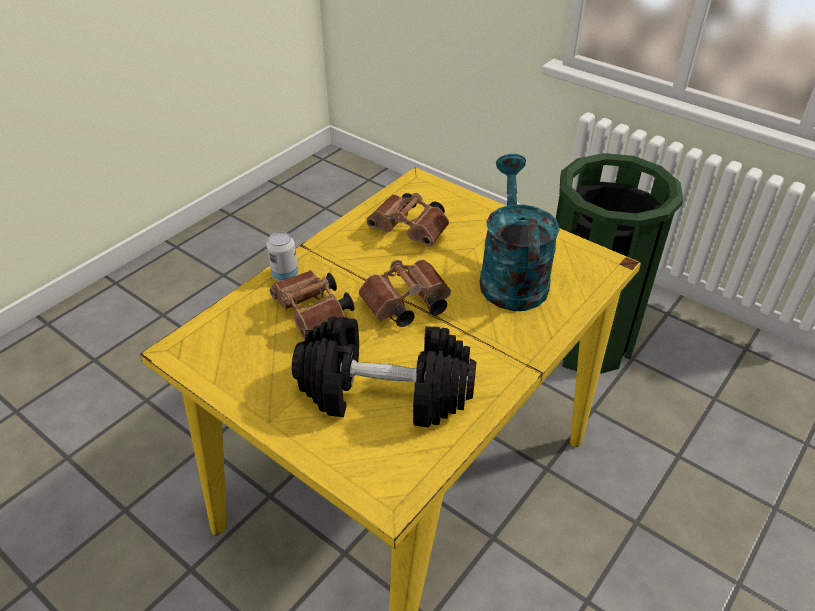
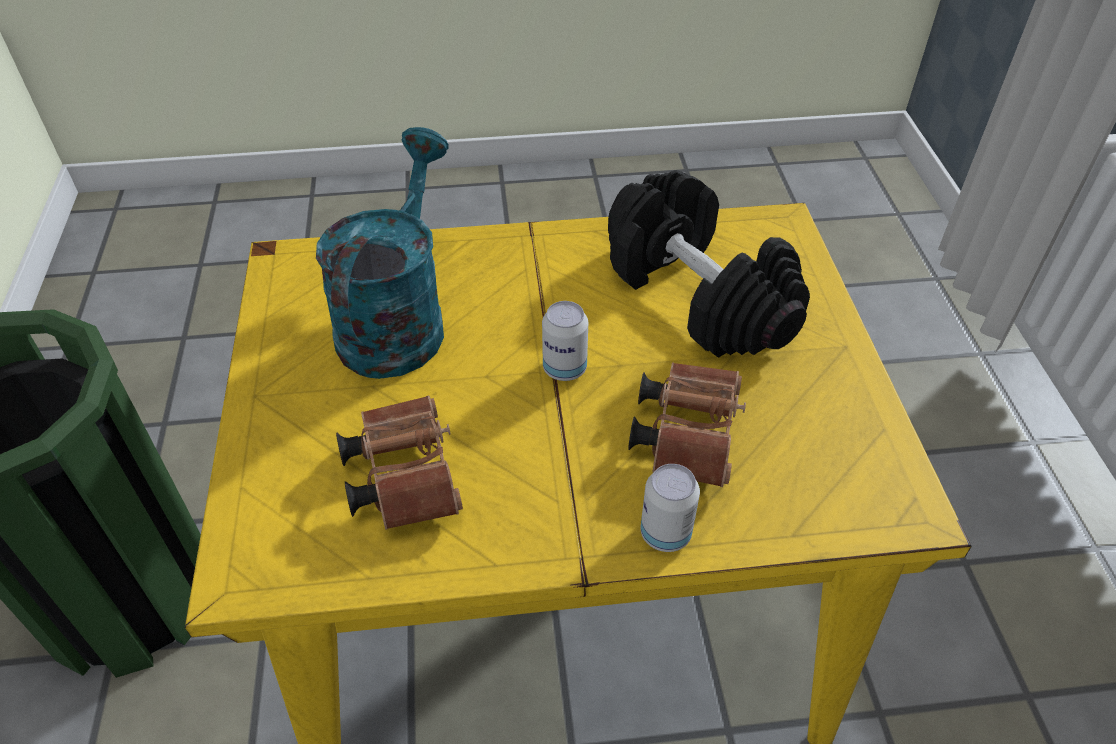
camera: 135 degrees left, 5 degrees up
brown binoculars [359,260,451,327] -> can [542,301,588,381]
turquoise watering can [480,154,560,311] -> turquoise watering can turned 150 degrees clockwise [316,127,449,379]

